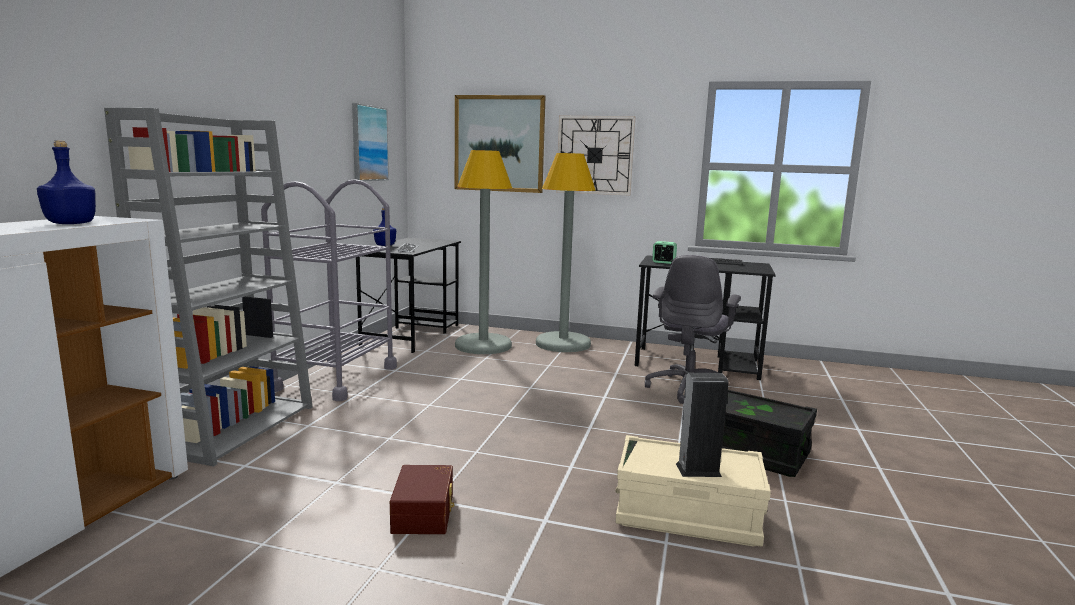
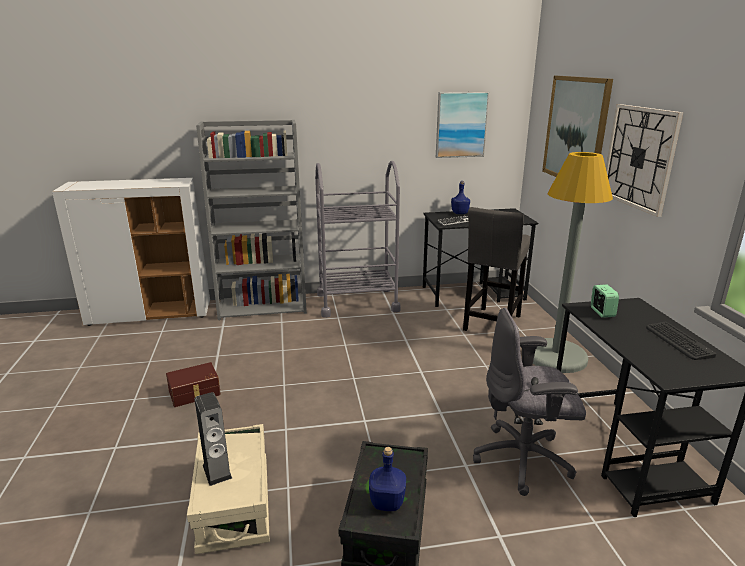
camera: 65 degrees right, 10 degrees up
blue bottle [37,140,96,224] -> blue bottle moved to [369,447,406,511]
grey floor lamp [455,150,512,354] -> grey stool [463,207,530,331]

